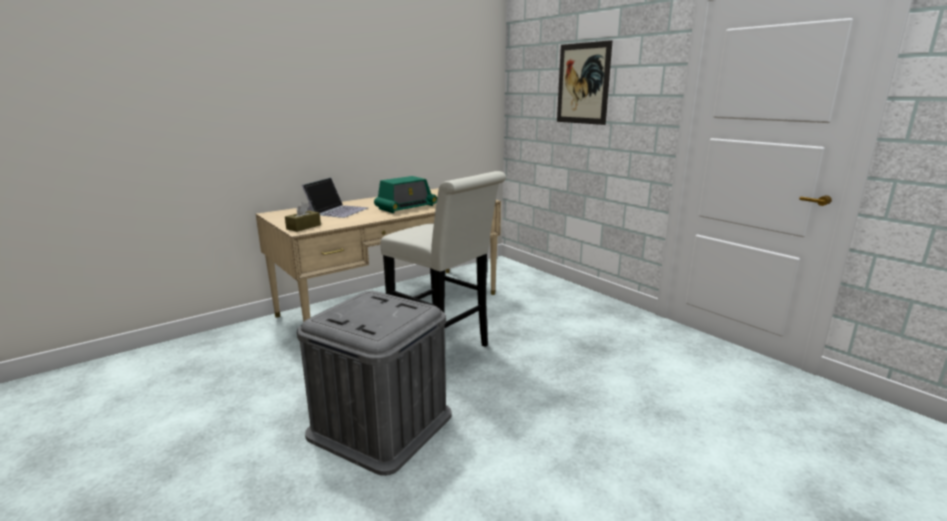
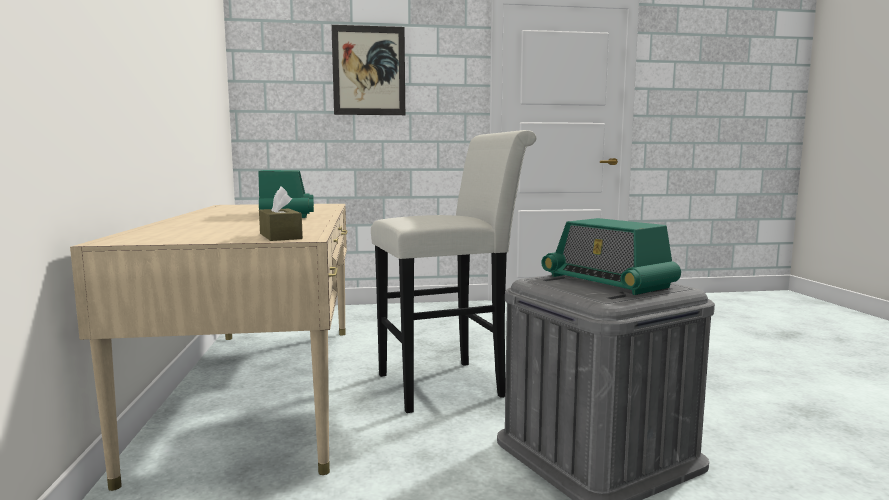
camera: 60 degrees left, 10 degrees down
laptop [302,178,368,218] -> none
none -> radio [541,218,681,295]

